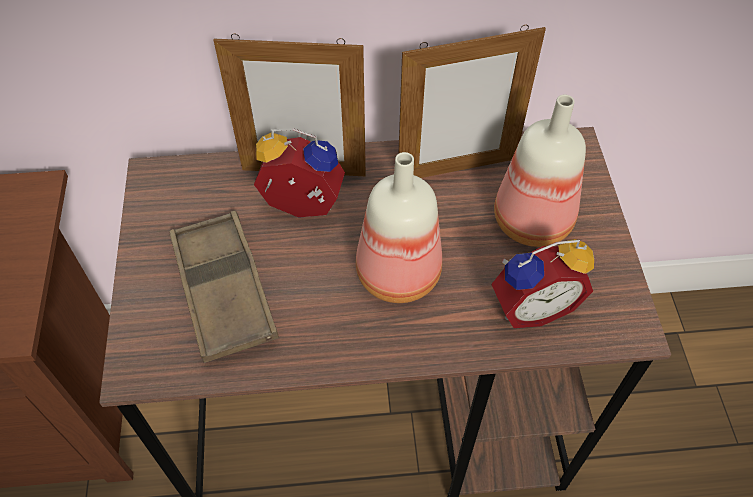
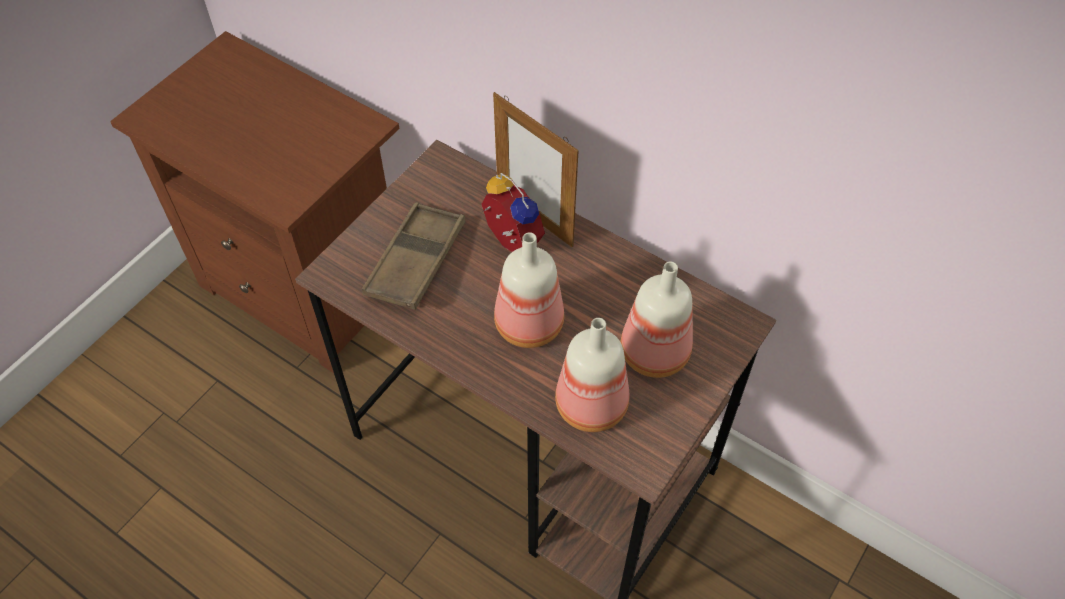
camera: 40 degrees right, 0 degrees up
picture frame [399,25,546,178] -> none
alarm clock [491,239,594,328] -> bottle [555,318,629,432]

